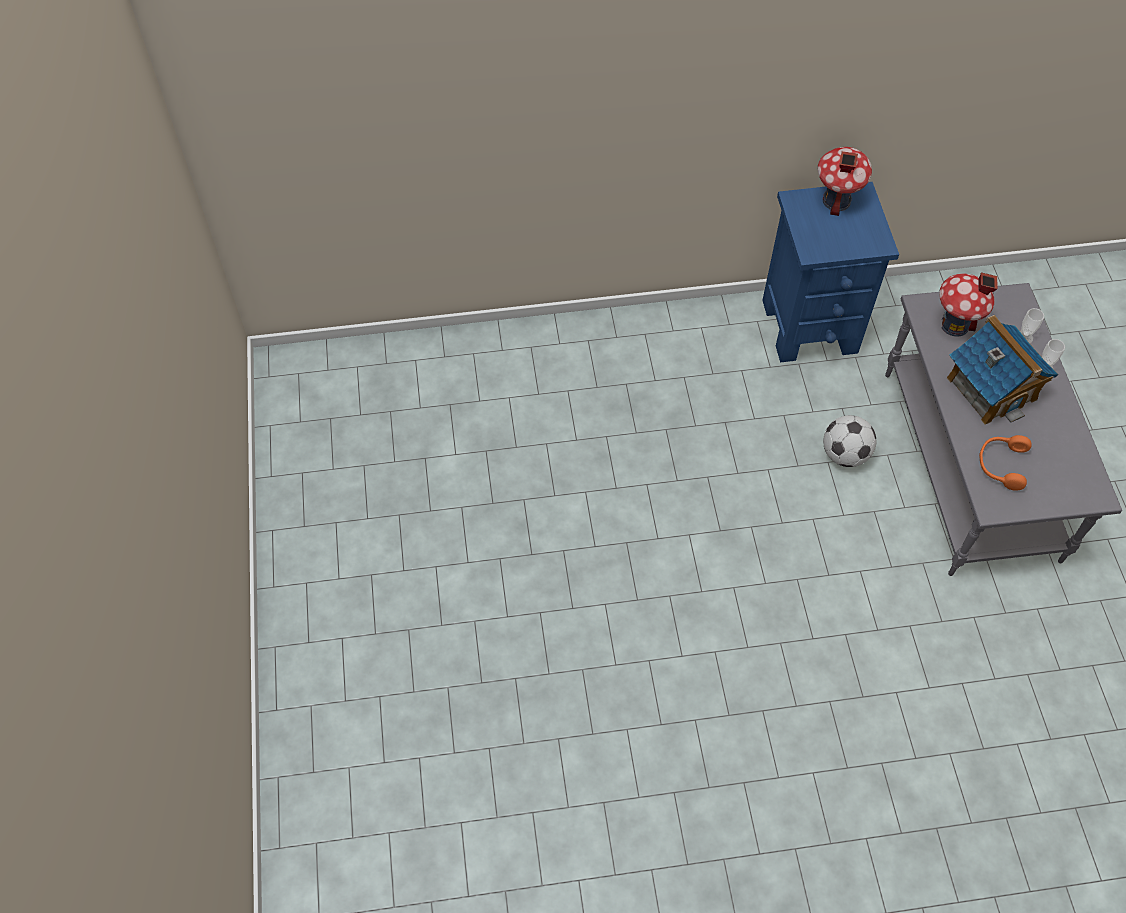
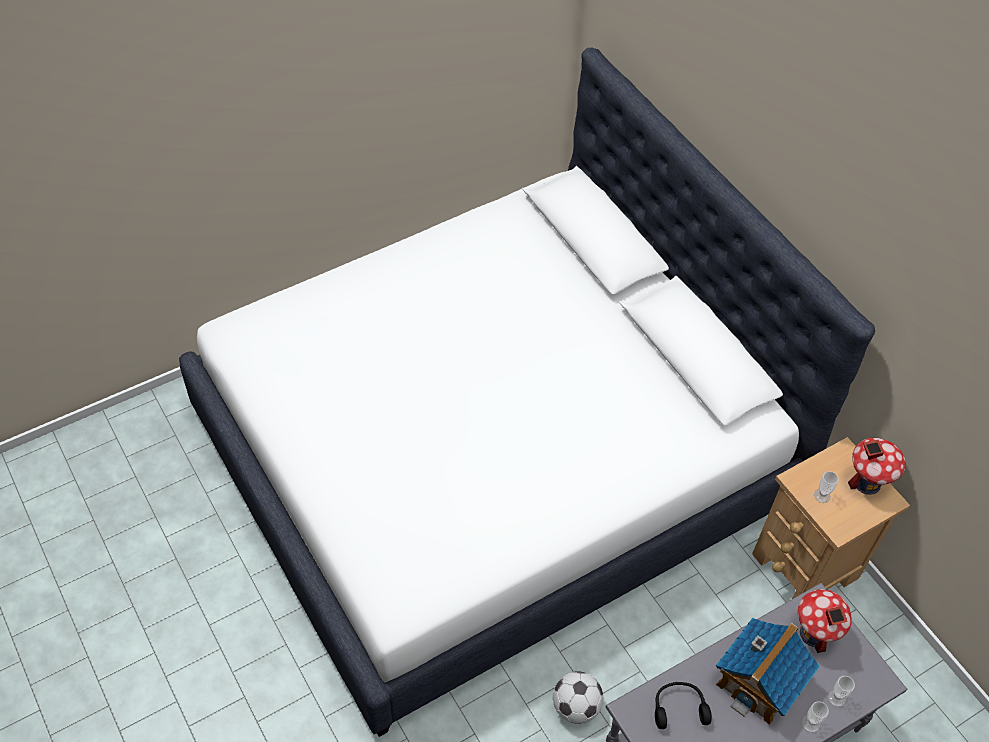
camera: 65 degrees right, 5 degrees down
blue nightstand [762,182,899,363] -> beige nightstand [752,437,910,599]
football [823,415,877,467] -> football moved to [553,671,603,724]
orange headphones [979,435,1032,491] -> black headphones [655,682,712,729]
none -> white bed [179,48,875,737]
none -> cup [814,471,839,503]

